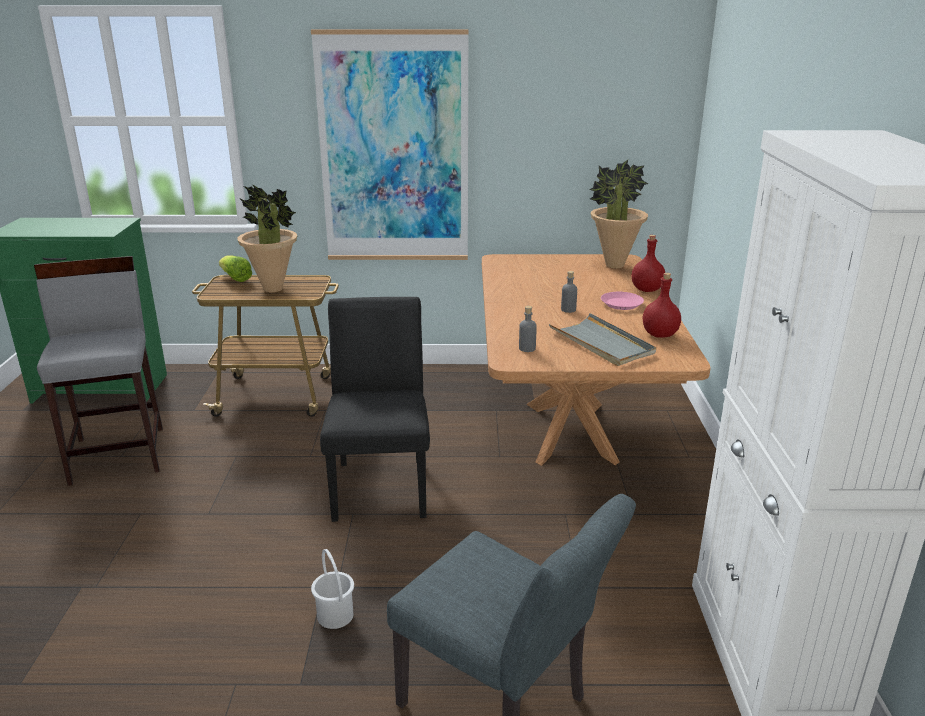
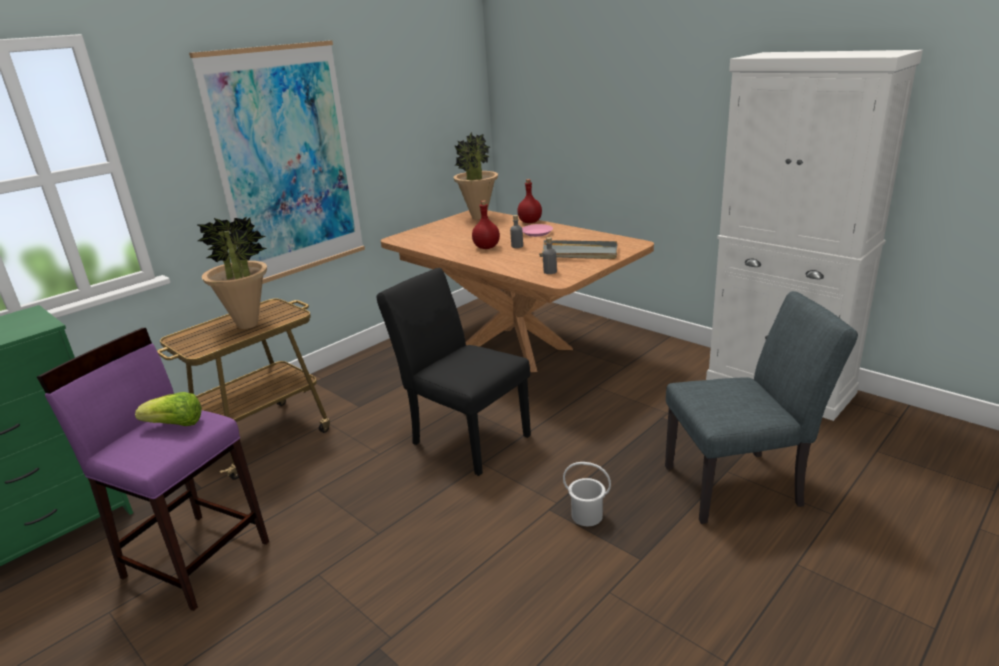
camera: 45 degrees left, 0 degrees up
grey stool [34,256,163,486] -> purple stool [37,328,269,611]
lettuce [219,256,252,282] -> lettuce moved to [135,392,202,426]
red bottle [643,273,681,338] -> red bottle moved to [472,200,500,249]

